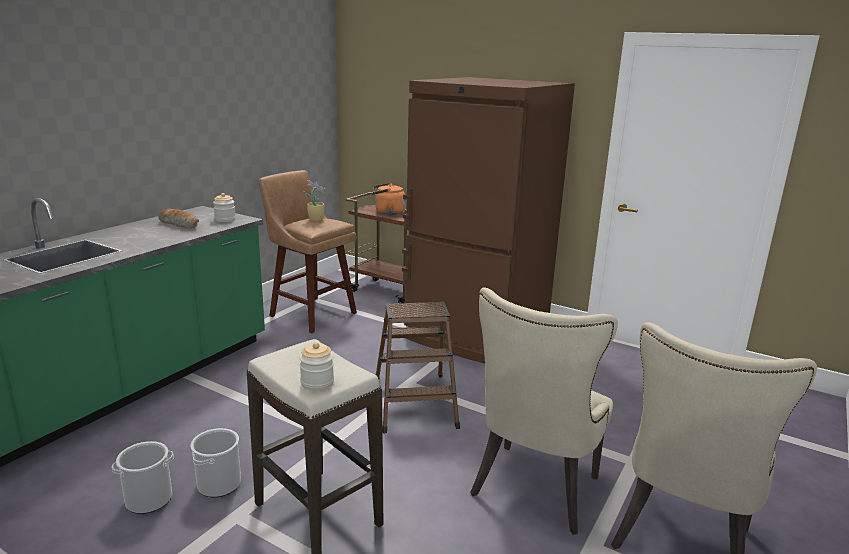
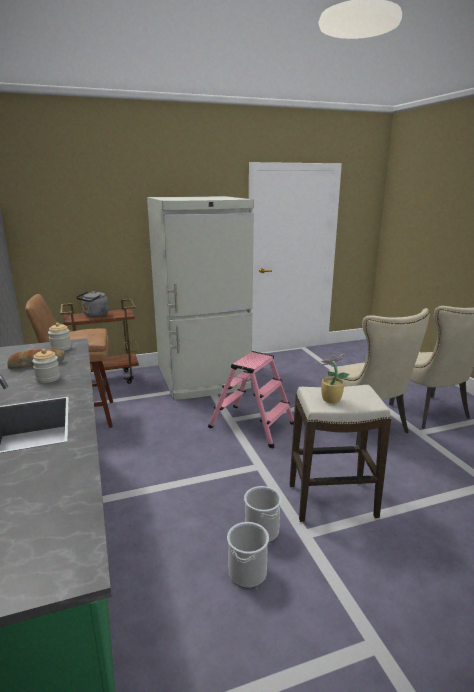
camera: 50 degrees left, 0 degrees up
jar [299,342,334,391] -> jar moved to [32,349,60,383]
potted plant [304,180,325,221] -> potted plant moved to [320,354,349,404]
orange kettle [373,183,405,215] -> grey kettle [76,291,109,317]
brown step ladder [375,302,460,433] -> pink step ladder [208,351,294,448]
brown fridge [402,77,575,364] -> white fridge [147,196,254,400]

